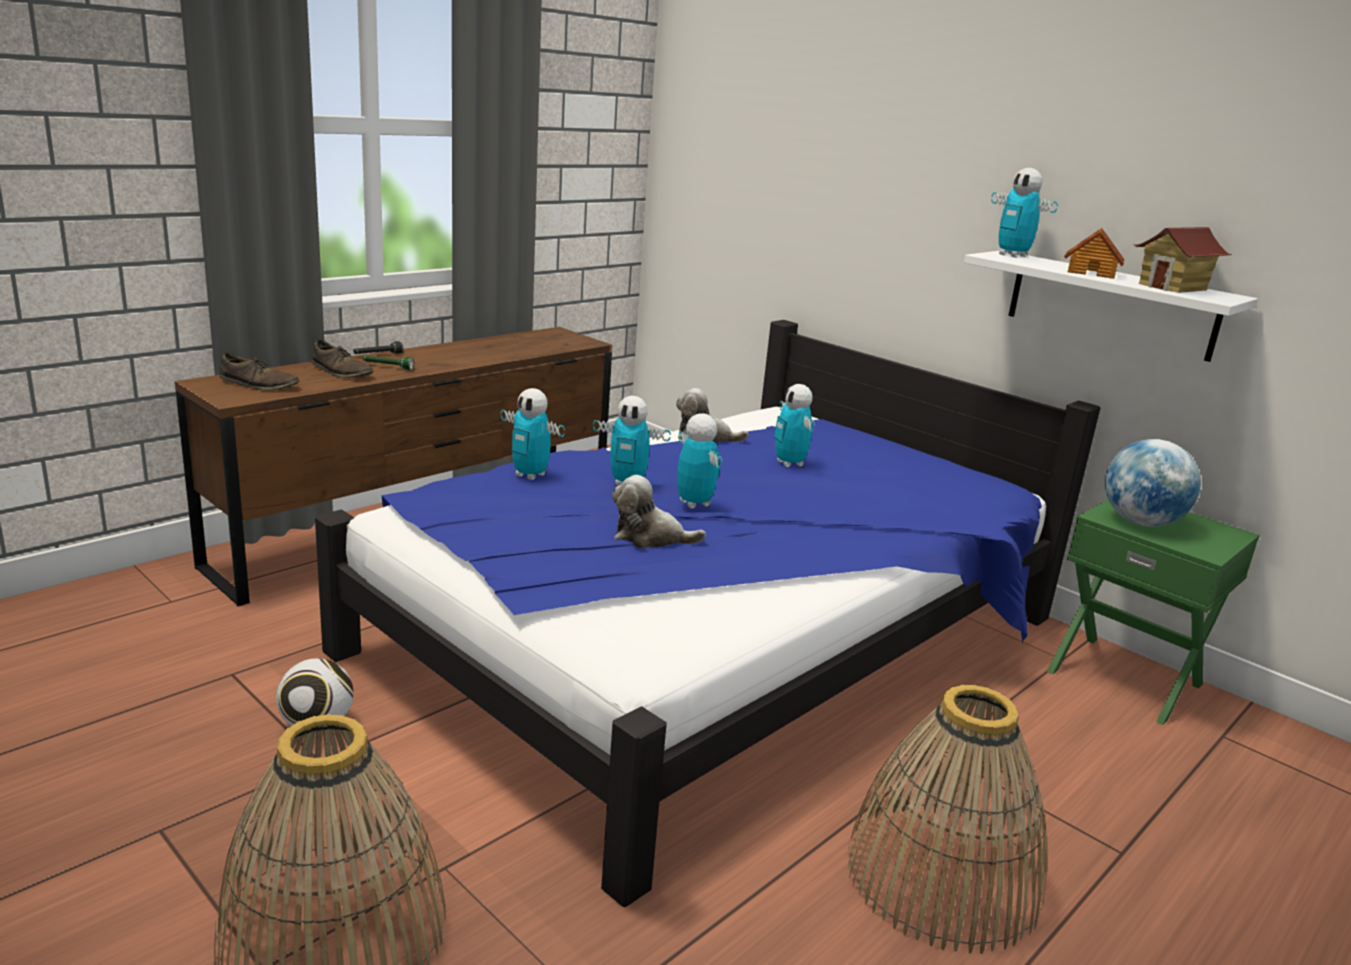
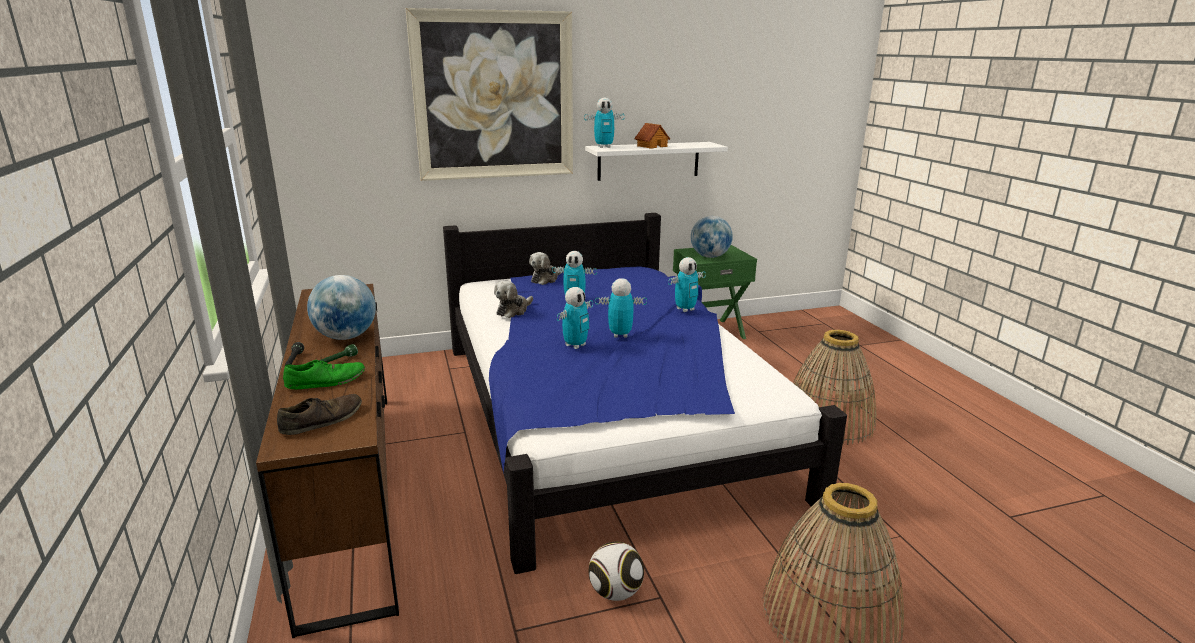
camera: 60 degrees left, 0 degrees up
brown shoe [311,339,373,378] -> green shoe [283,360,365,390]
toy robot [500,388,565,480] -> toy robot moved to [668,257,706,312]
plush toy [612,475,706,549] -> plush toy moved to [529,252,561,285]
toy house [1133,227,1233,293] -> none
none -> globe [307,275,376,340]
none -> picture [406,8,573,181]

